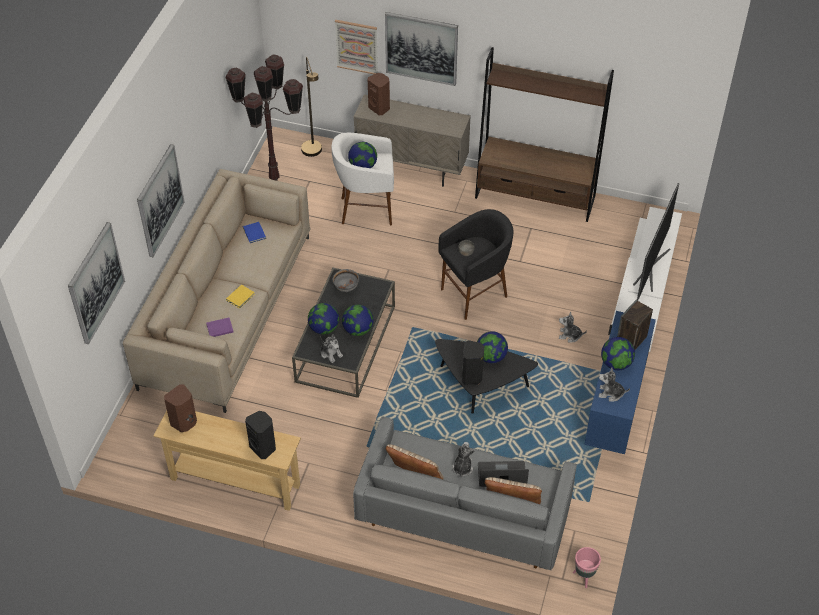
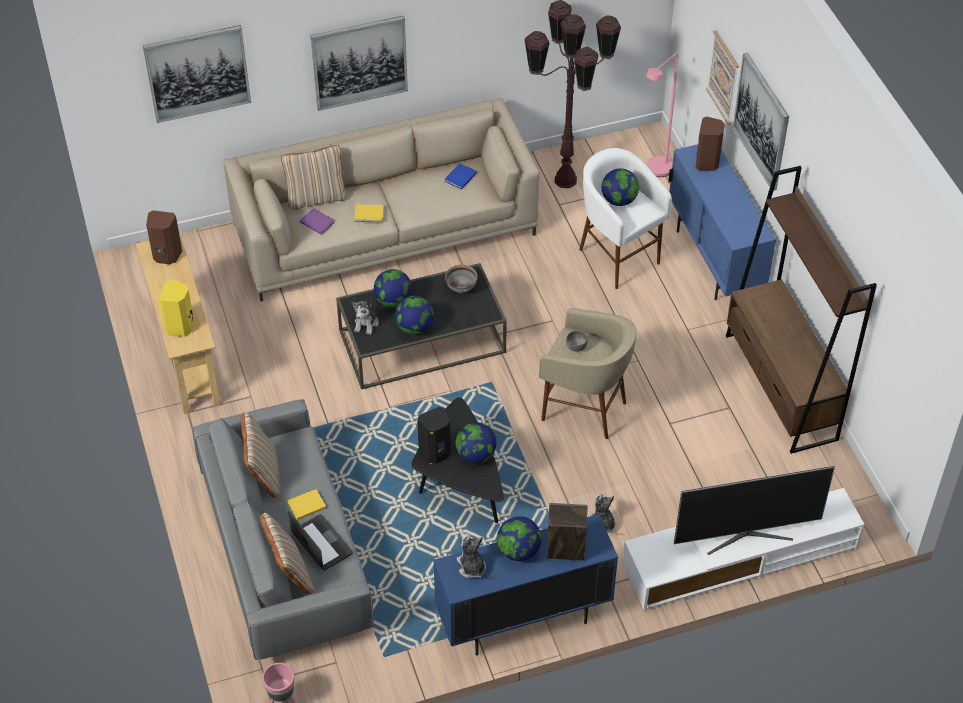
camera: 55 degrees right, 0 degrees up
black speaker [245,411,276,459] -> yellow speaker [159,280,195,337]
brown floor lamp [301,57,322,157] -> pink floor lamp [646,53,678,177]
beige cabinet [353,94,471,187] -> blue cabinet [668,144,776,300]
black stool [438,209,514,320] -> beige stool [539,308,636,439]
plush toy [452,442,475,477] -> yellow book [287,489,326,520]
none -> beige pillow [281,145,347,210]

